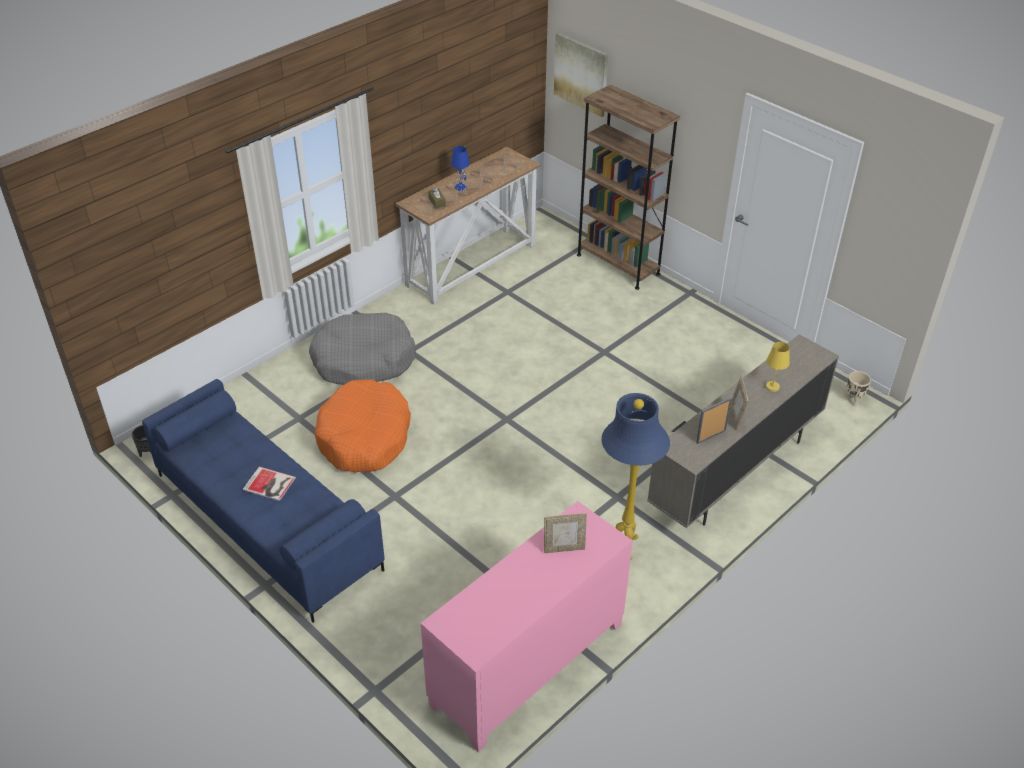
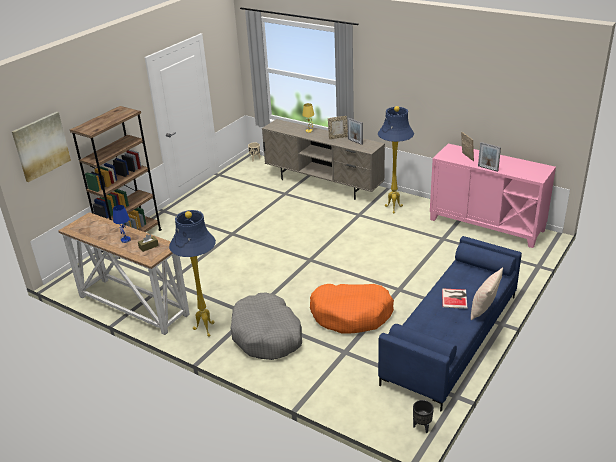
camera: 100 degrees left, 10 degrees down
none -> blue floor lamp [169,210,216,337]
none -> beige pillow [471,267,503,320]
none -> picture frame [478,142,501,172]

